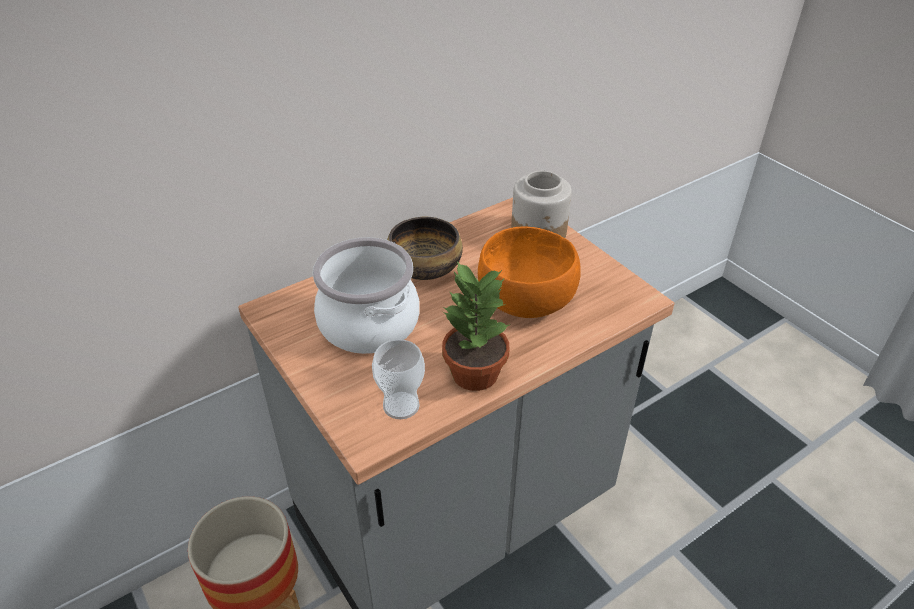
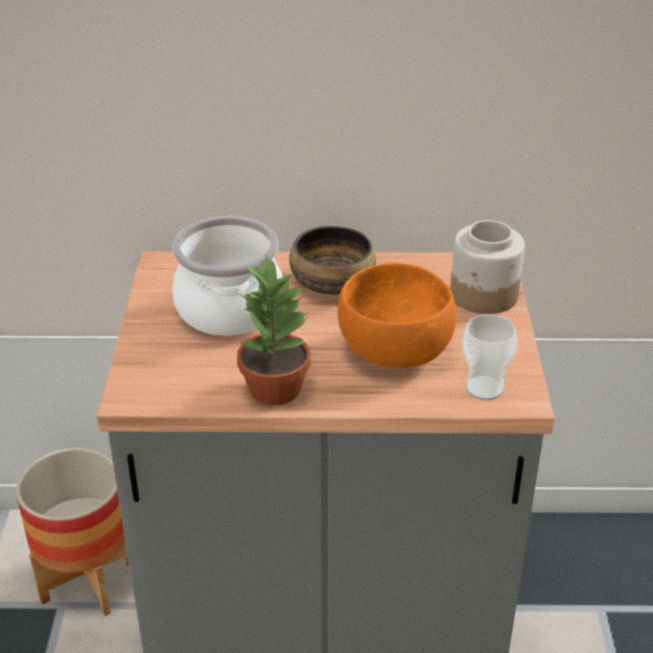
camera: 35 degrees right, 5 degrees down
cup [372,339,425,419] -> cup moved to [462,314,518,401]

